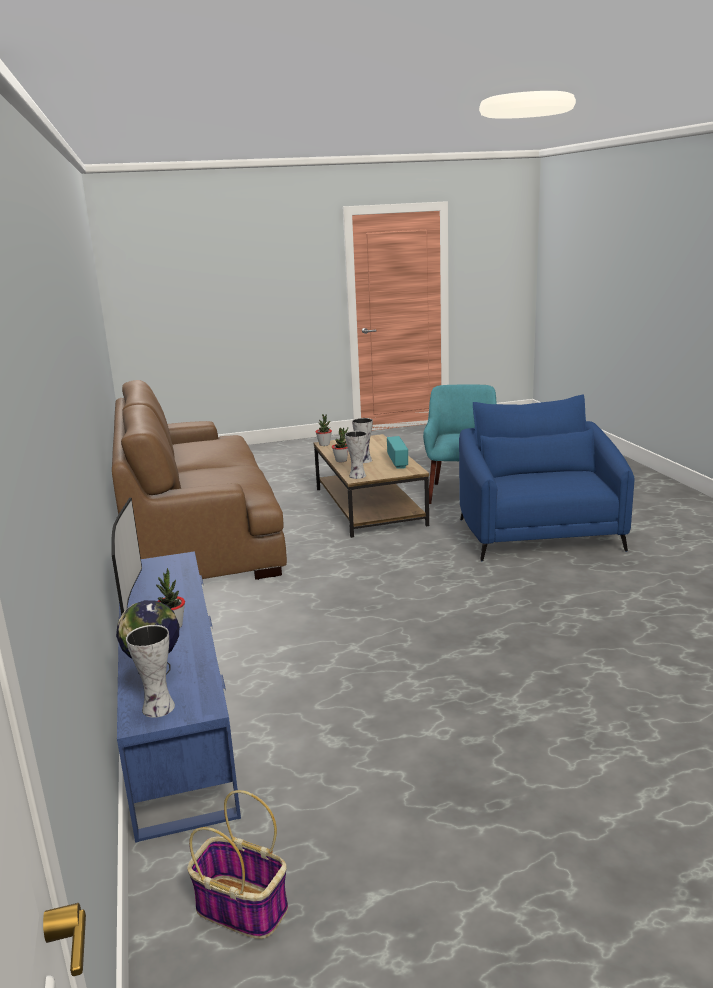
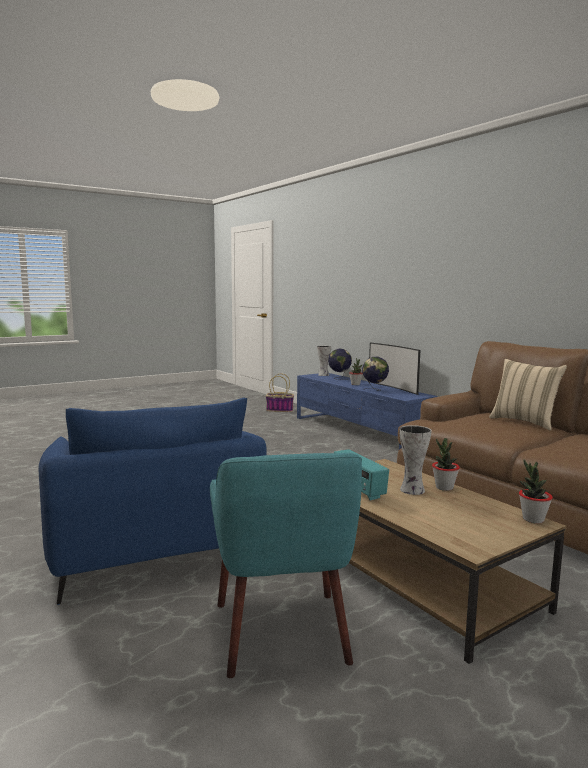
camera: 160 degrees right, 10 degrees down
vase [345,431,367,479] -> none
none -> globe [362,357,389,391]
none -> beige pillow [489,359,567,430]

